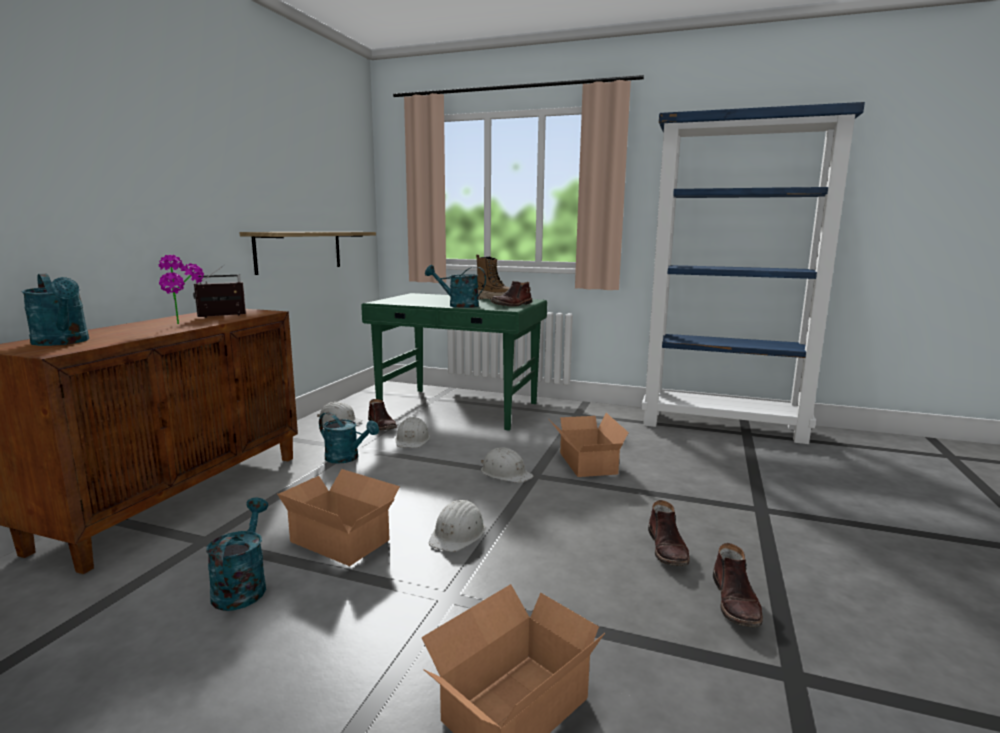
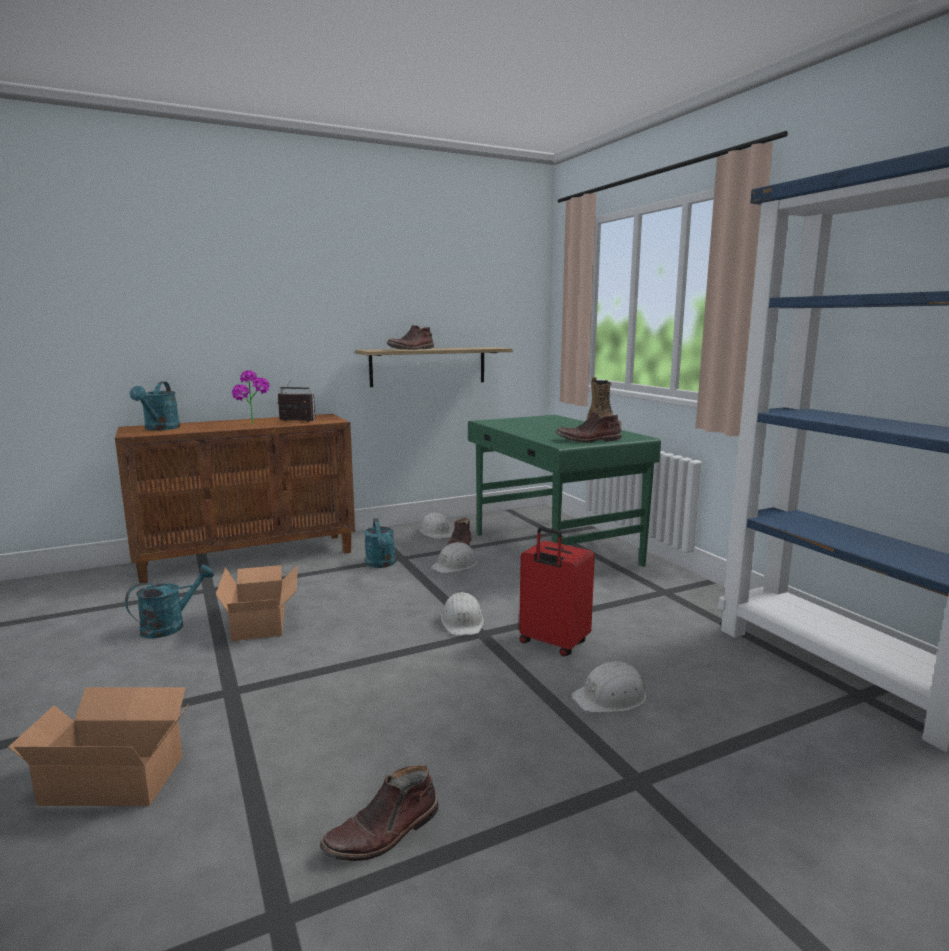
camera: 45 degrees right, 0 degrees up
turquoise watering can [425,265,486,308] -> none
white hard hat [429,500,485,552] -> white hard hat moved to [571,661,646,713]
cardboard box [550,413,629,477] -> red suitcase [519,527,595,656]
brown boot [648,500,690,566] -> brown boot moved to [387,325,434,350]

